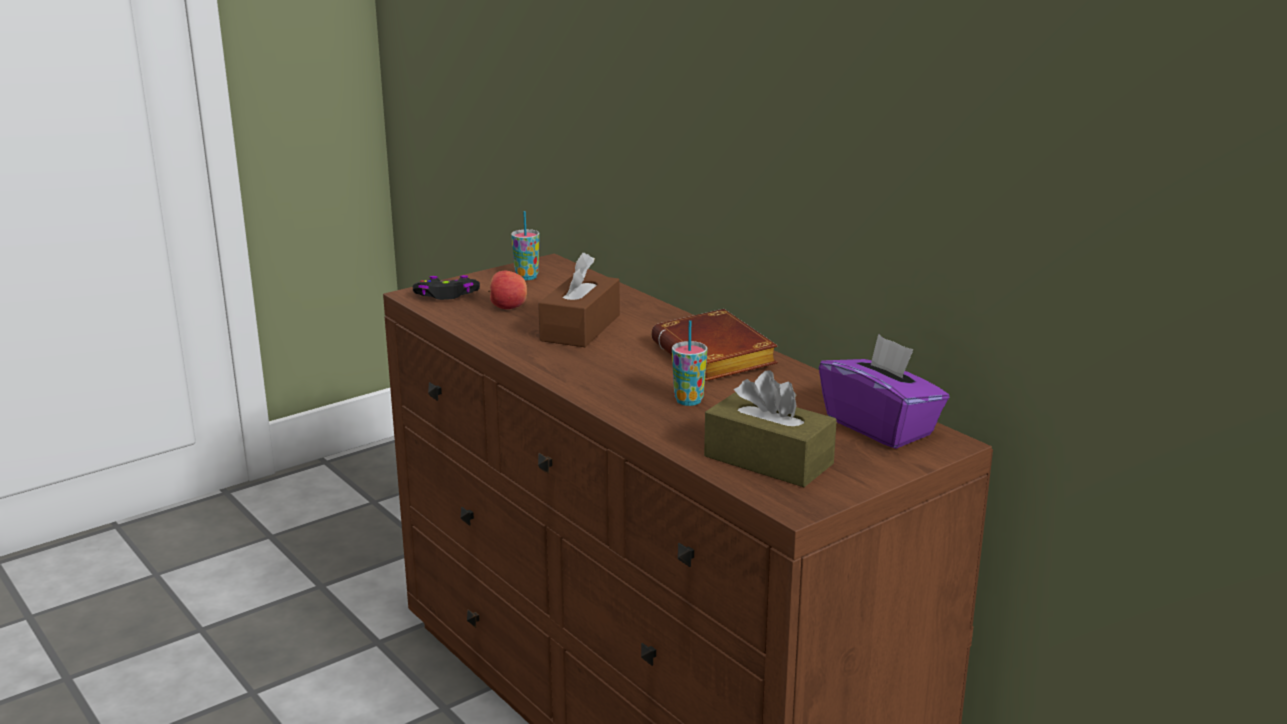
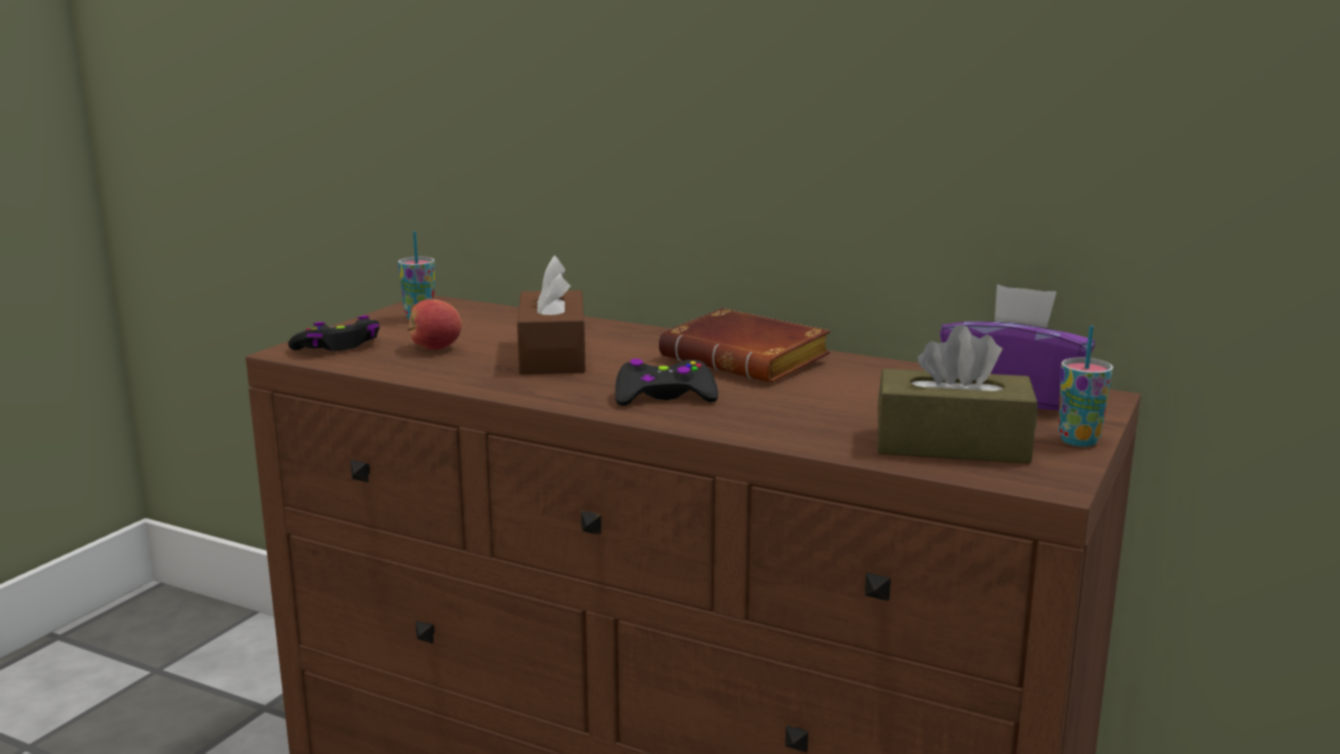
camera: 25 degrees left, 5 degrees down
cup [672,320,708,406] -> cup moved to [1059,326,1113,447]
none -> black game controller [615,359,718,406]

